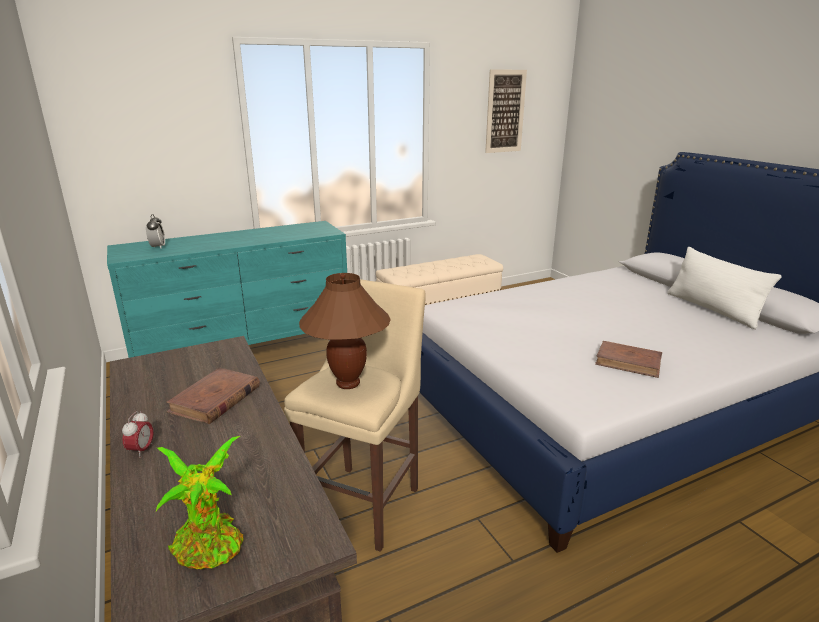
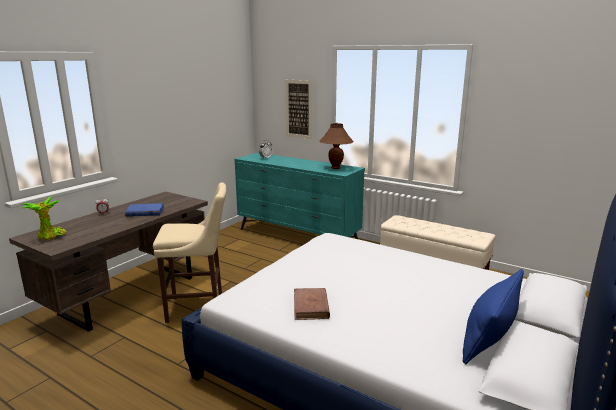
camera: 60 degrees right, 5 degrees down
brown book [166,368,260,424] -> blue book [125,203,164,217]
brown table lamp [299,273,391,389] -> brown table lamp moved to [320,123,354,169]
picture [485,70,527,153] -> picture moved to [285,80,312,139]
white pillow [667,247,782,329] -> blue pillow [463,269,524,364]

